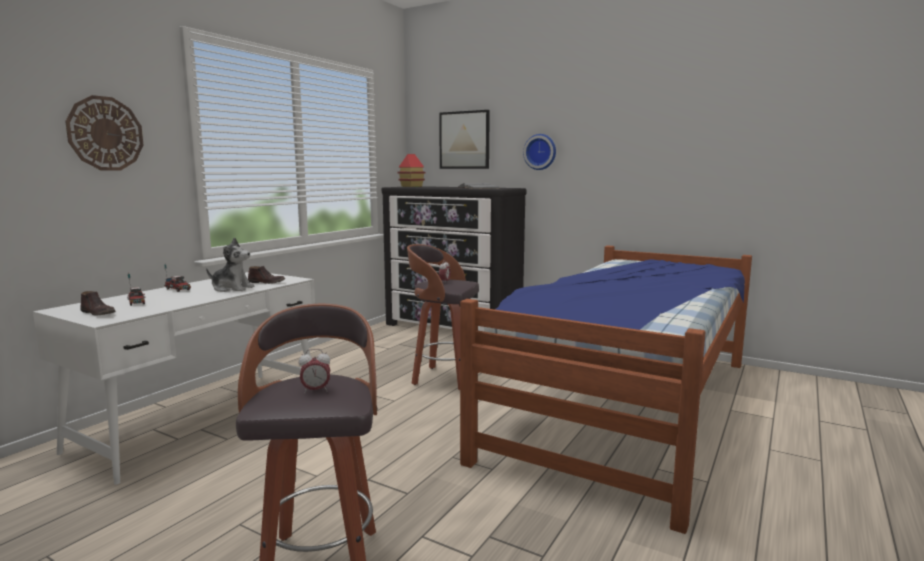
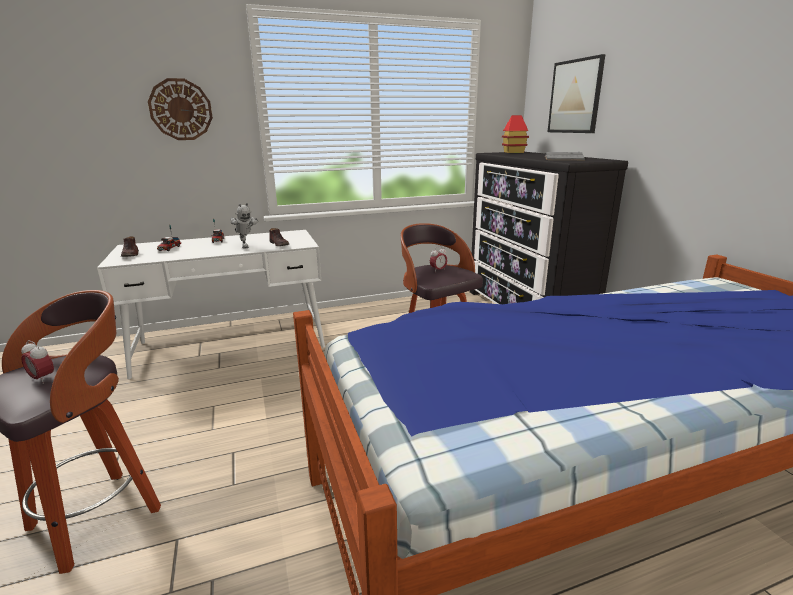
camera: 40 degrees right, 10 degrees up
plush toy [206,237,254,292] -> toy robot [231,203,258,249]
wall clock [523,134,556,170] -> none

